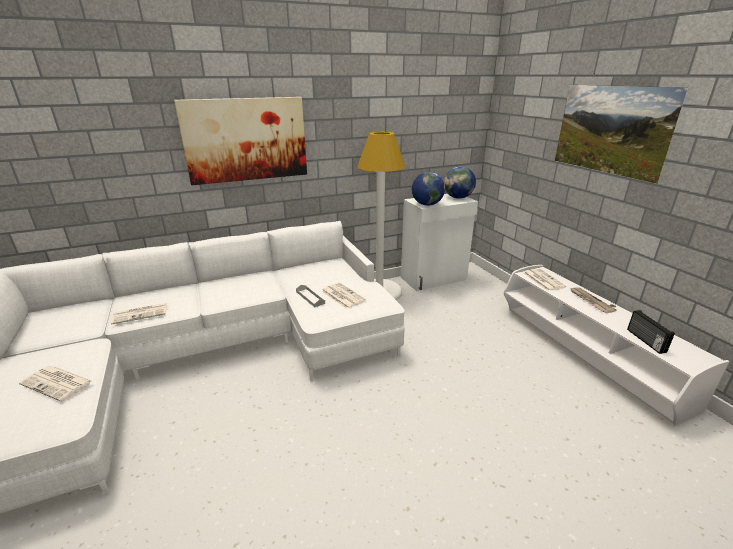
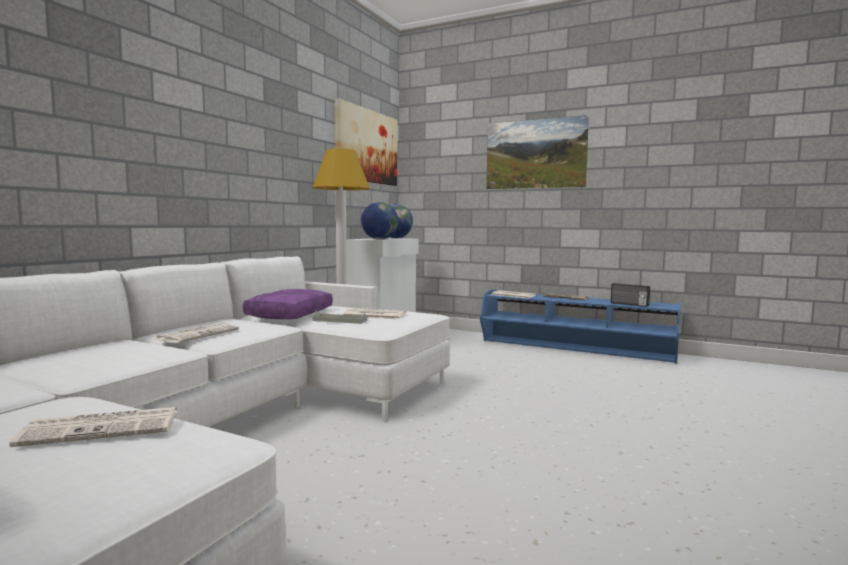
camera: 40 degrees left, 20 degrees down
newspaper [111,303,167,325] -> newspaper moved to [154,324,239,343]
picture [174,97,307,185] -> picture moved to [335,98,397,186]
white tv stand [504,265,730,426] -> blue tv stand [480,289,681,364]
none -> purple pillow [243,289,333,319]

